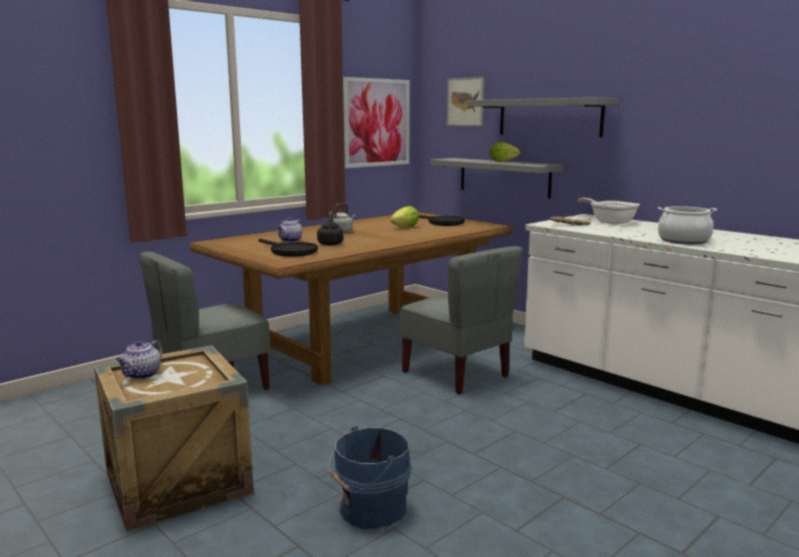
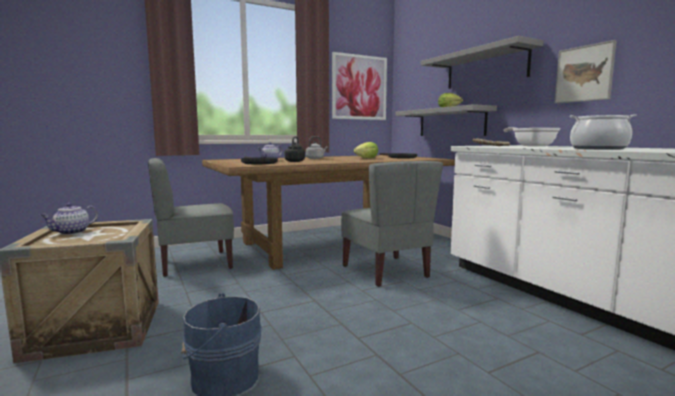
camera: 15 degrees right, 5 degrees down
picture [447,77,484,126] -> picture moved to [555,40,617,104]

